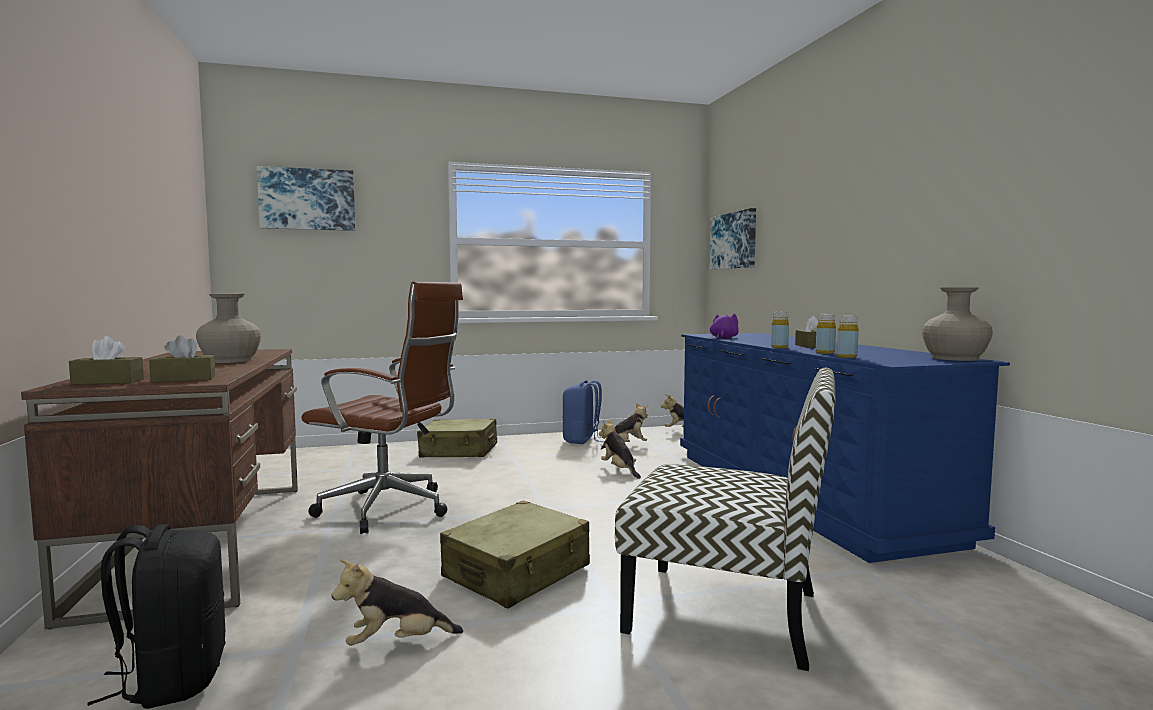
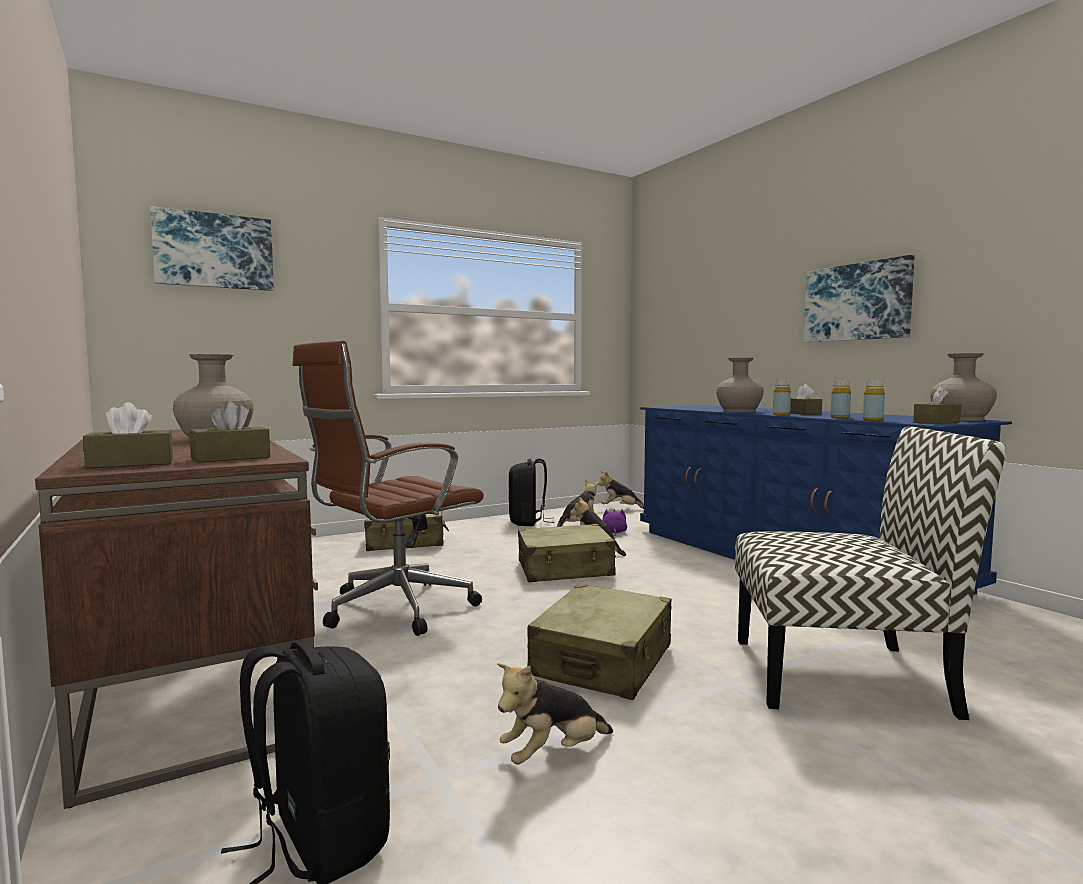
camera: 15 degrees left, 0 degrees up
brown office chair [301,282,463,534] -> brown office chair turned 135 degrees clockwise [293,341,484,636]
blue backpack [562,380,604,444] -> black backpack [509,458,555,526]
picture [710,208,756,270] -> picture moved to [804,255,914,342]
purple plush toy [710,313,739,338] -> purple plush toy moved to [603,509,627,535]
none -> beige suitcase [518,524,616,582]
none -> beige vase [716,358,764,412]
none -> brown tissue box [913,386,961,424]

